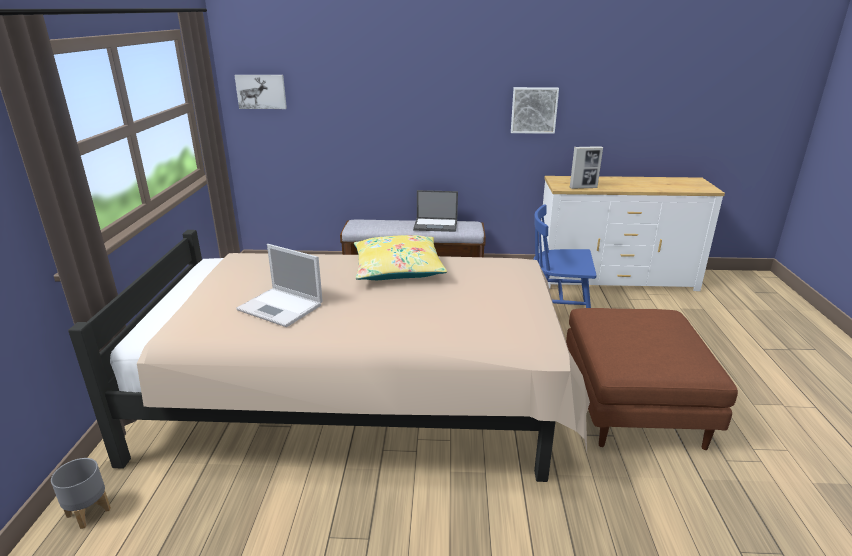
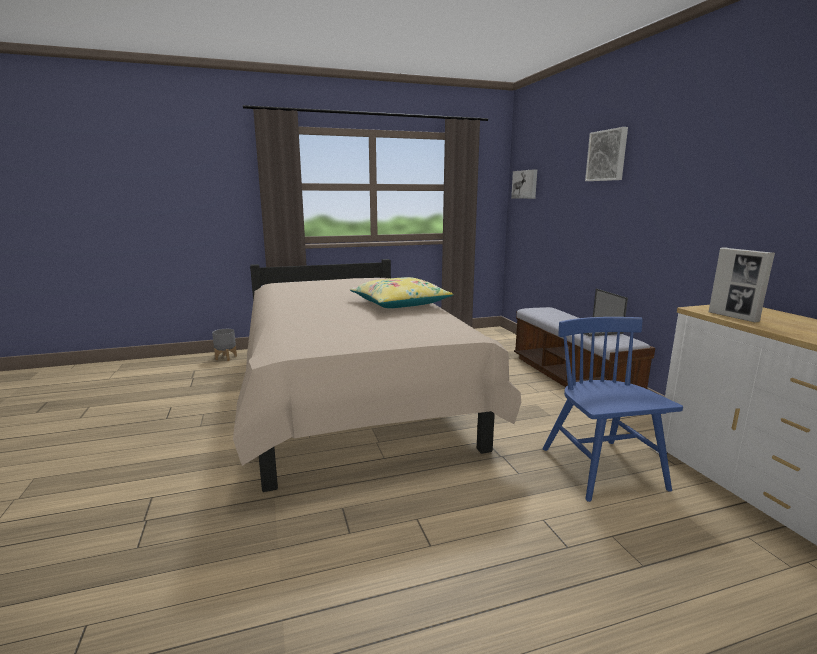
camera: 70 degrees right, 10 degrees down
laptop [236,244,323,327] -> none
picture [511,87,559,134] -> picture moved to [585,127,628,181]
brown ottoman [566,308,738,450] -> none

